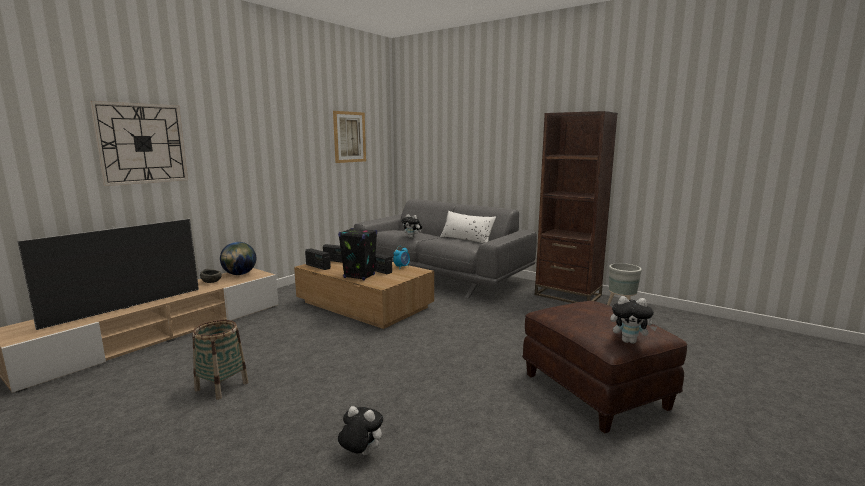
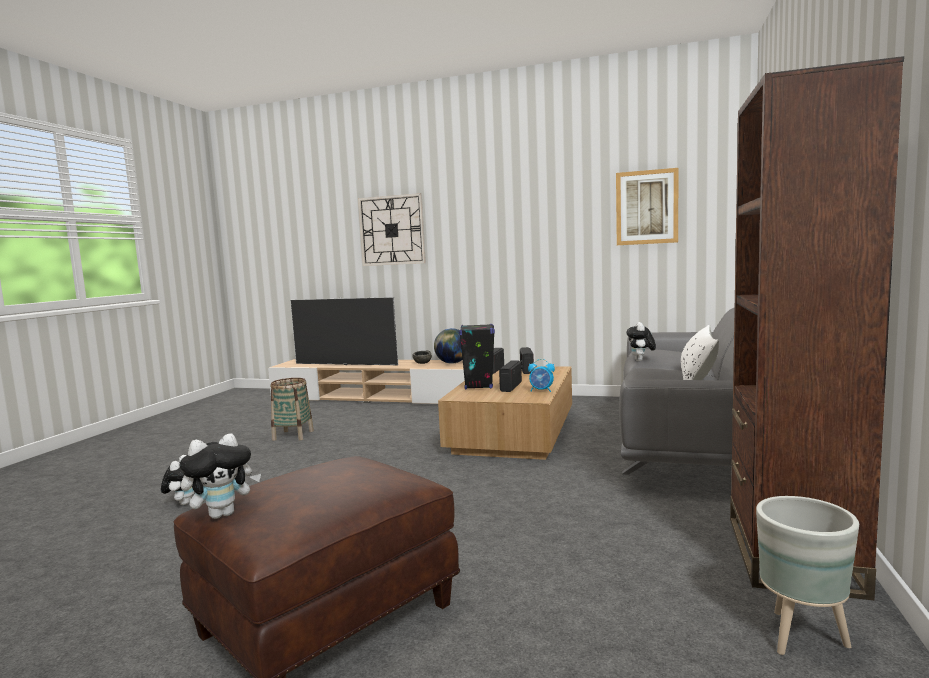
camera: 70 degrees right, 5 degrees down
plush toy [610,296,657,344] -> plush toy turned 120 degrees counterclockwise [180,433,261,519]

